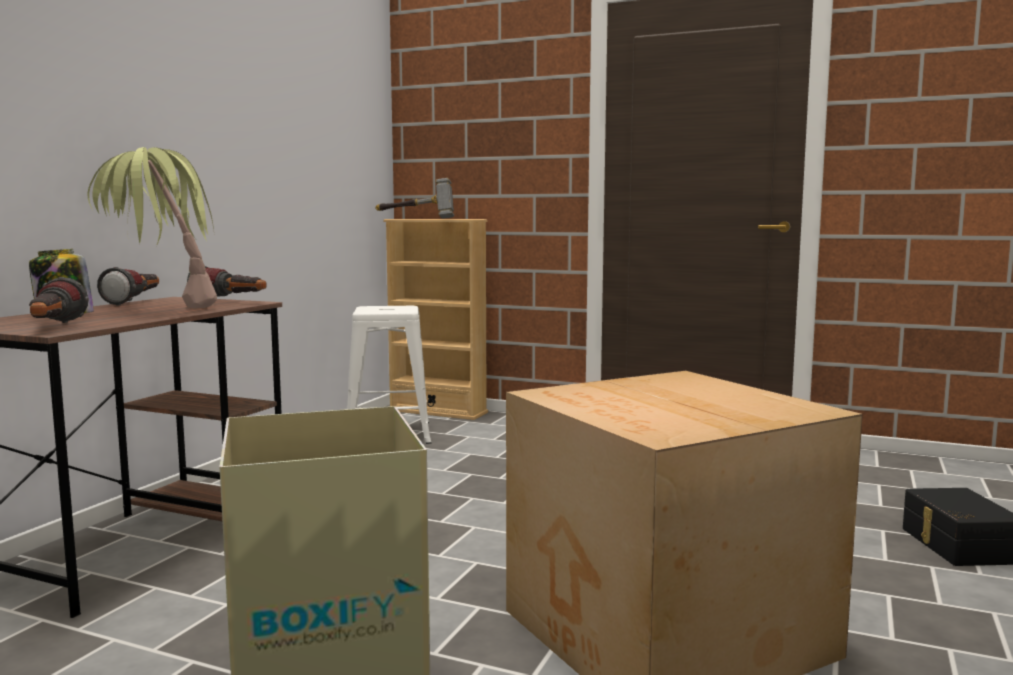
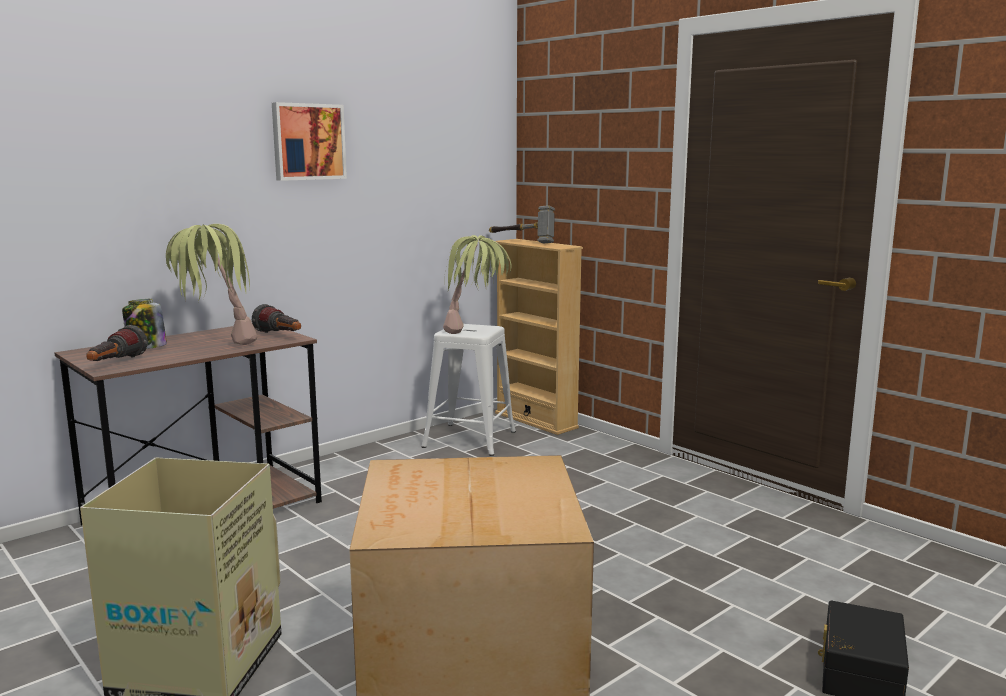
camera: 25 degrees right, 5 degrees up
flashlight [97,267,159,305] -> none
none -> picture [272,102,347,181]
none -> potted plant [443,235,511,334]

